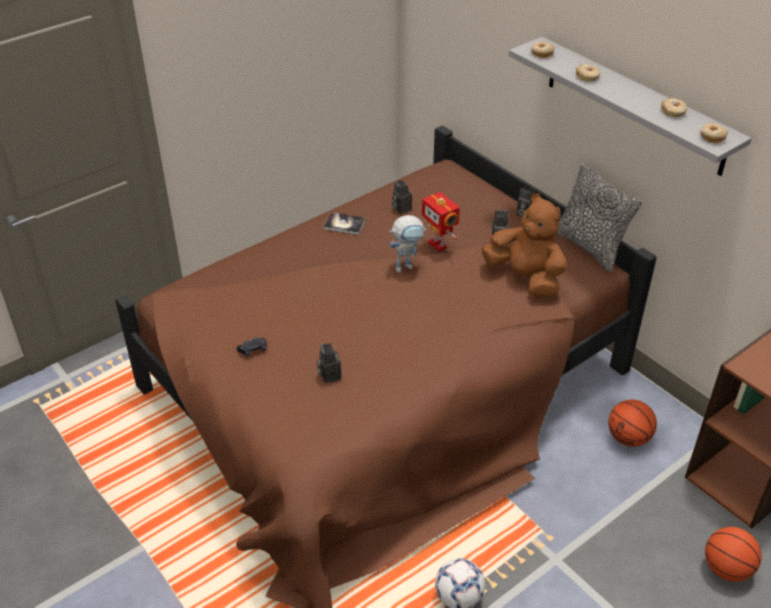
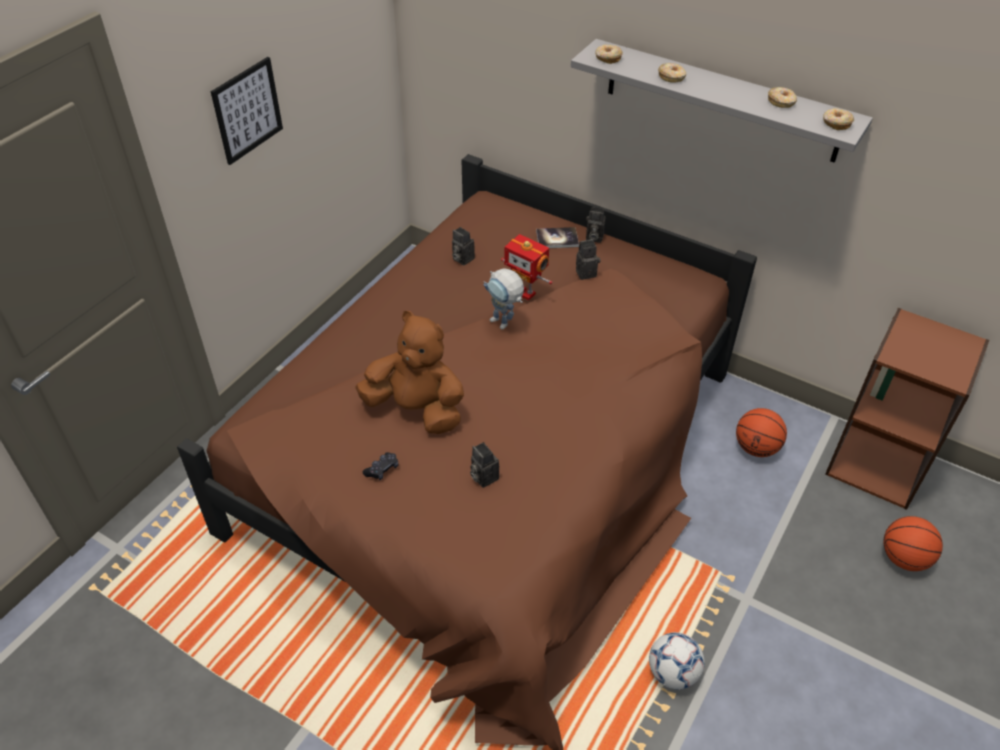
camera: 20 degrees left, 5 degrees up
book [323,212,366,235] -> book moved to [536,227,579,248]
toy robot [389,215,427,273] -> toy robot turned 90 degrees clockwise [483,268,524,330]
brown plush toy [481,193,567,297] -> brown plush toy moved to [355,311,464,434]
pillow [557,163,642,272] -> none
none -> picture [211,57,283,165]

